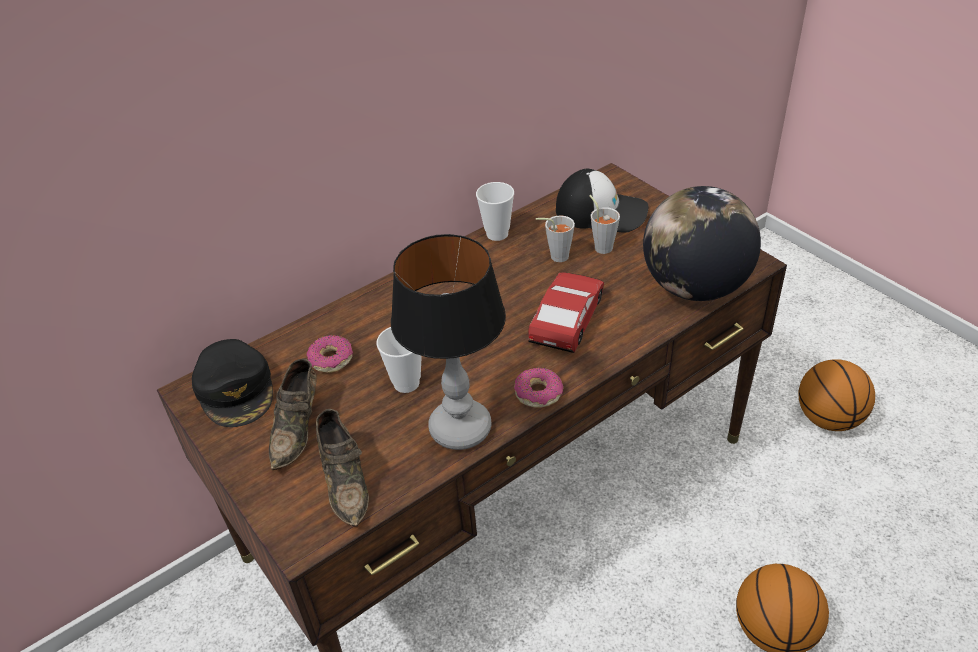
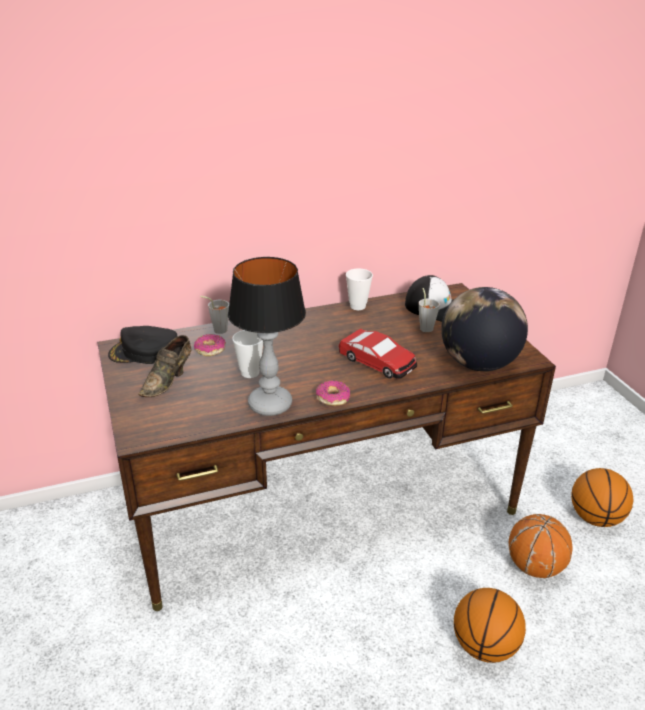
camera: 15 degrees right, 10 degrees down
black cap [192,339,273,427] -> black cap turned 90 degrees clockwise [108,326,177,364]
brown shoe [316,409,369,527] -> none
toy car [528,272,604,353] -> toy car turned 90 degrees clockwise [339,328,417,379]
grey cup [536,216,575,262] -> grey cup moved to [200,296,229,334]
none -> basketball [509,514,573,578]

